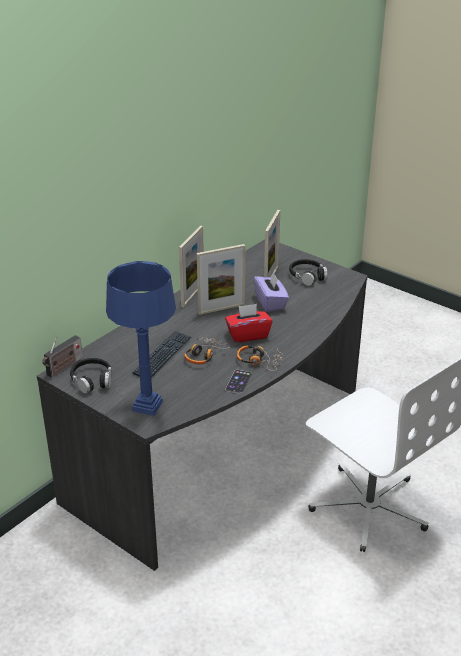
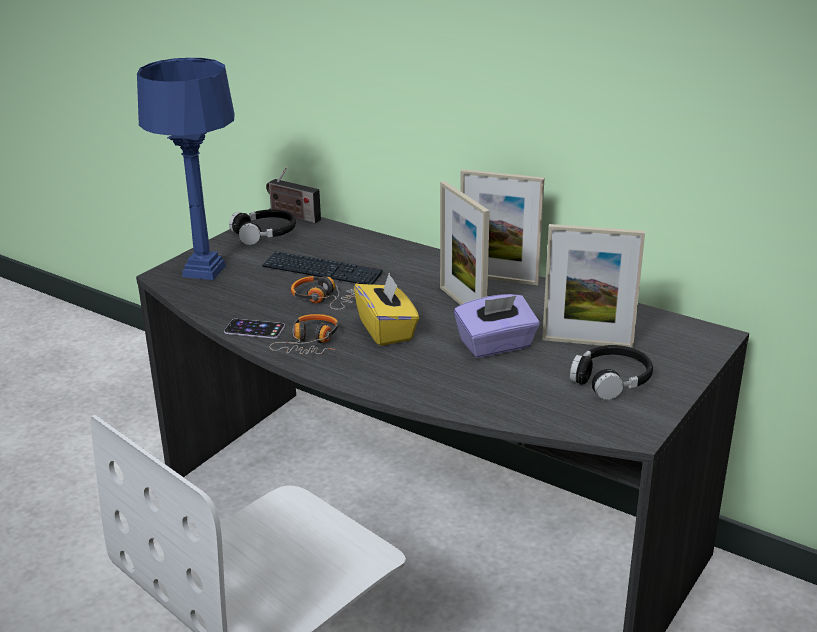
camera: 85 degrees right, 5 degrees down
red tissue box [225,304,273,343] -> yellow tissue box [354,273,419,346]

